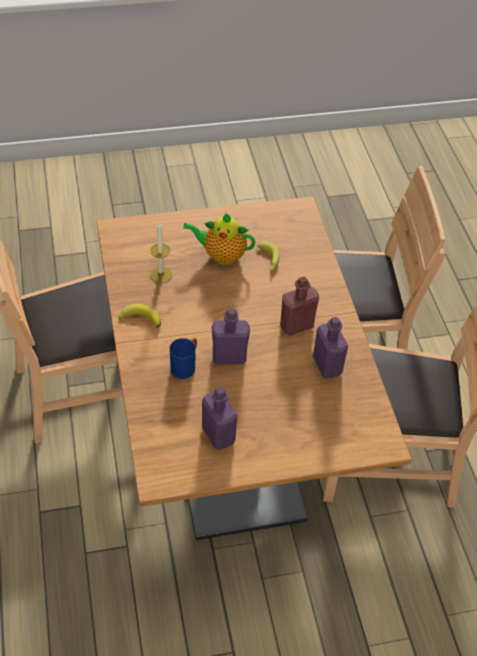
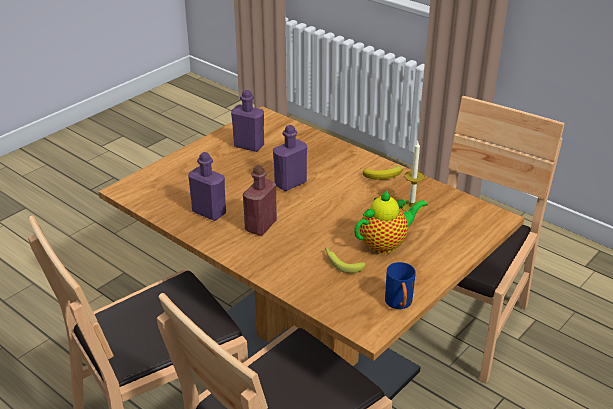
camera: 145 degrees right, 15 degrees down
blue mug [170,338,197,379] -> blue mug moved to [385,262,416,309]

